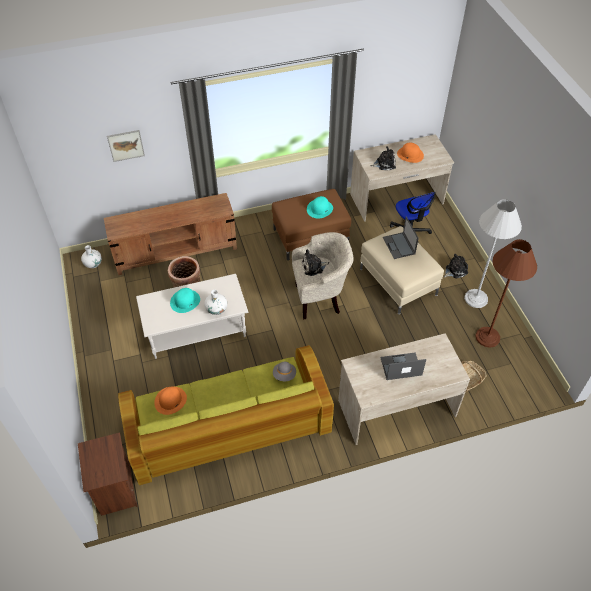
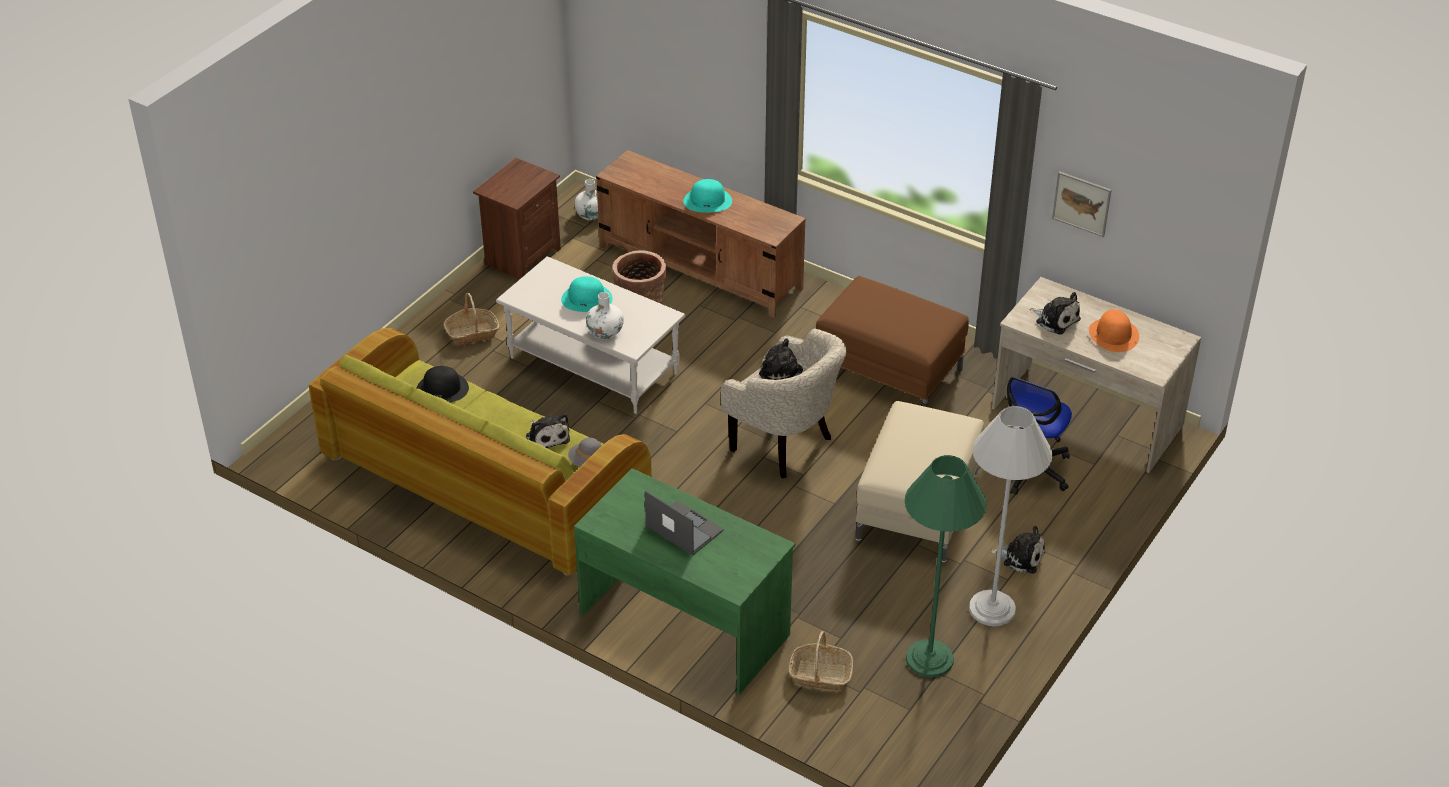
camera: 50 degrees right, 10 degrees down
brown nightstand [78,432,138,516] -> brown nightstand moved to [473,158,561,279]
picture [107,130,145,162] -> picture moved to [1052,171,1111,237]
orange hat [154,387,187,415] -> black hat [416,366,469,402]
turquoise hat [307,196,333,219] -> turquoise hat moved to [683,179,732,212]
beige desk [338,333,470,445] -> green desk [574,468,795,695]
laptop [383,216,419,259] -> none
brown floor lamp [475,239,537,347] -> green floor lamp [905,455,987,678]
none -> basket [444,293,500,346]
none -> plush toy [526,414,570,449]

